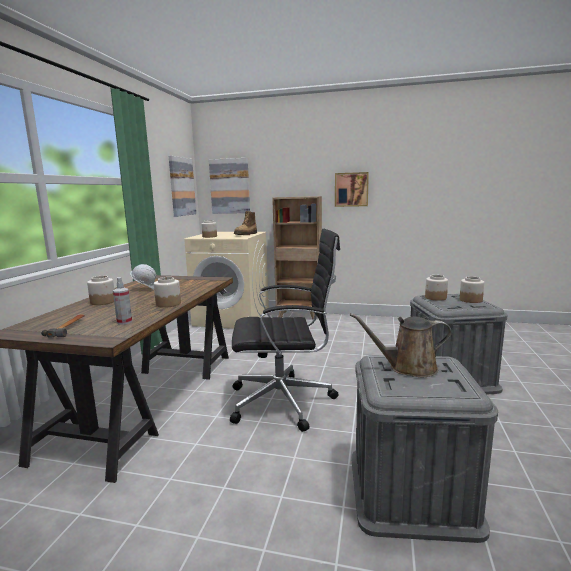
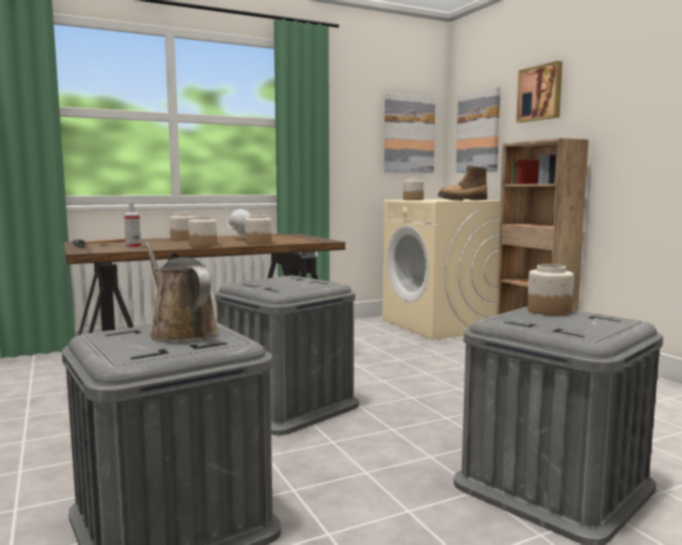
camera: 50 degrees right, 5 degrees down
black office chair [230,229,340,432] -> grey storage box [215,275,359,435]
picture [335,172,369,207] -> picture moved to [516,61,563,123]
jar [460,276,484,303] -> jar moved to [245,214,272,245]

